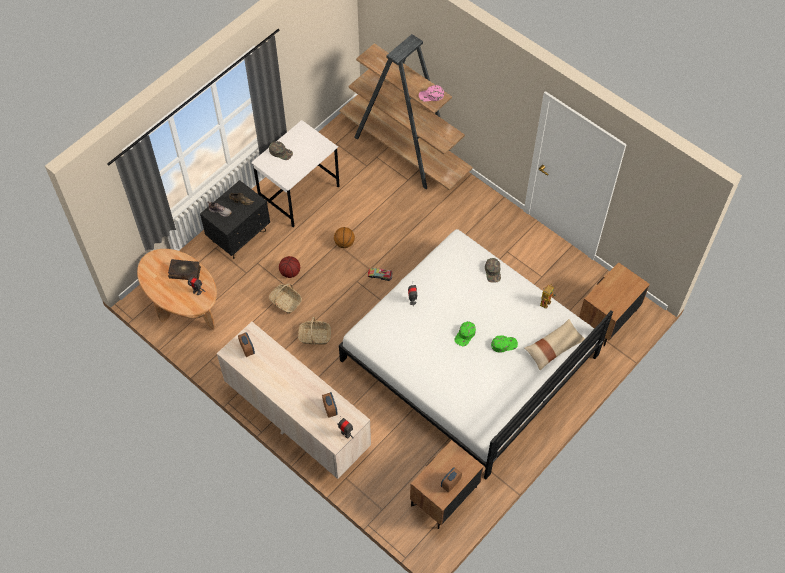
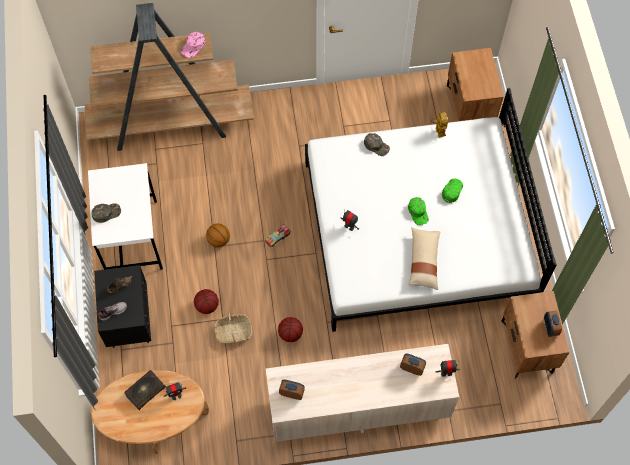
camera: 50 degrees left, 5 degrees up
basket [298,317,331,345] -> basketball [278,317,303,342]
beige pillow [524,319,585,370] -> beige pillow moved to [409,227,441,290]

